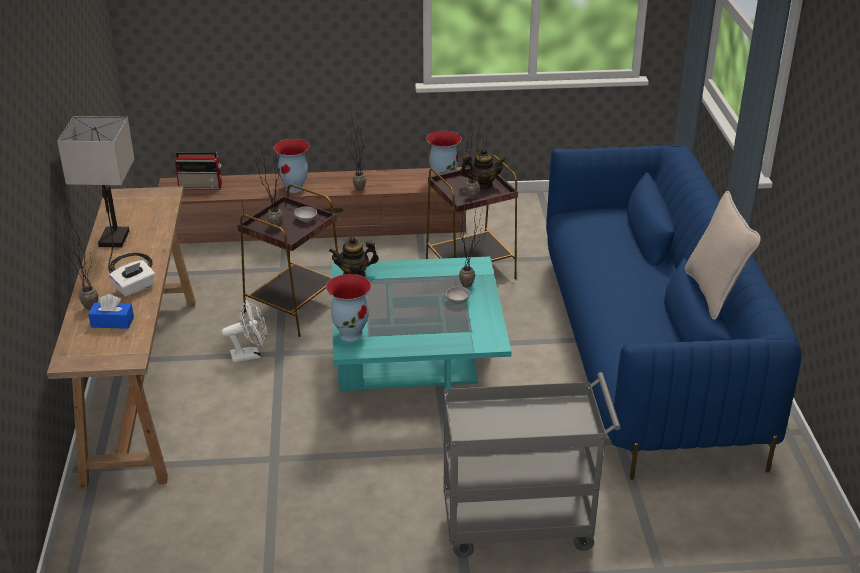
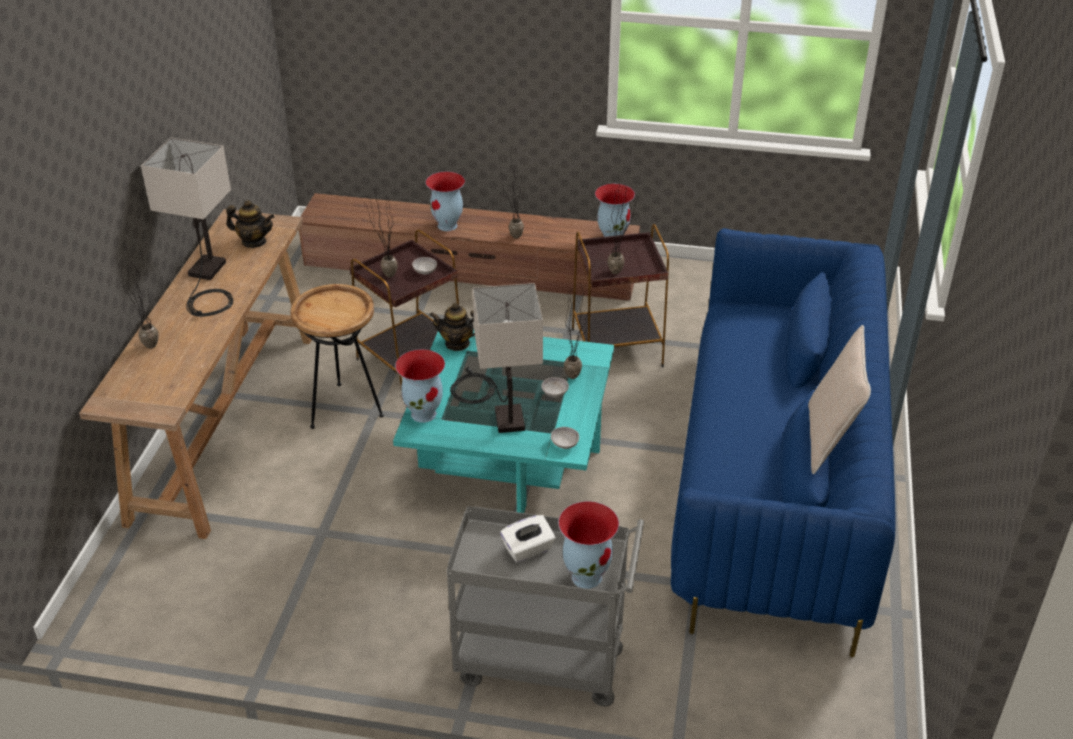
camera: 15 degrees right, 5 degrees up
blue tissue box [88,294,134,329] -> none
white tissue box [110,260,155,297] -> white tissue box moved to [500,515,556,563]
radio [175,152,222,190] -> none
white fan [221,301,267,363] -> brown side table [290,284,384,429]
teapot [460,148,506,189] -> teapot moved to [226,200,274,248]
none -> table lamp [450,283,543,433]
none -> grey bowl [551,427,579,449]
none -> vase [558,501,619,589]

